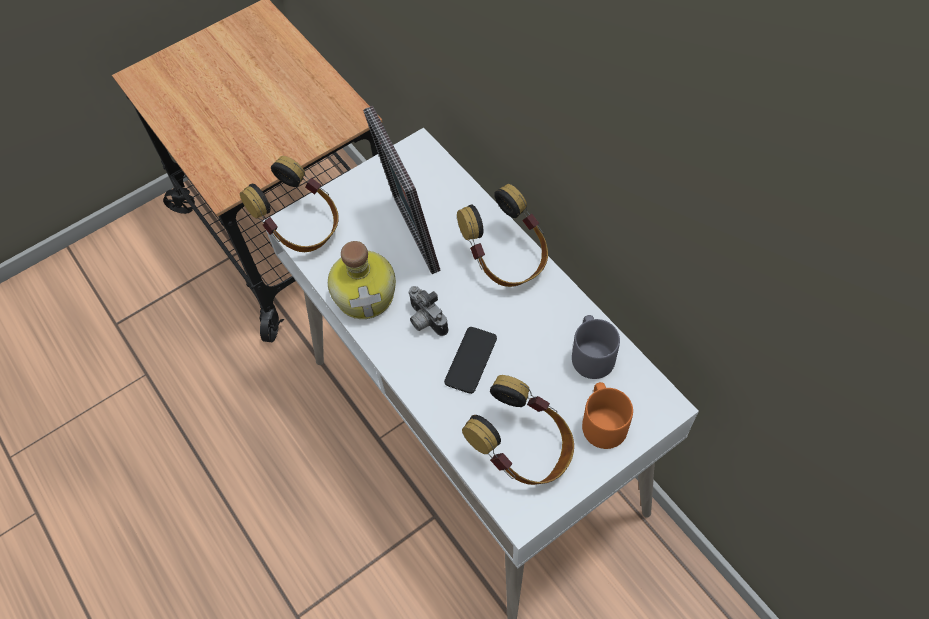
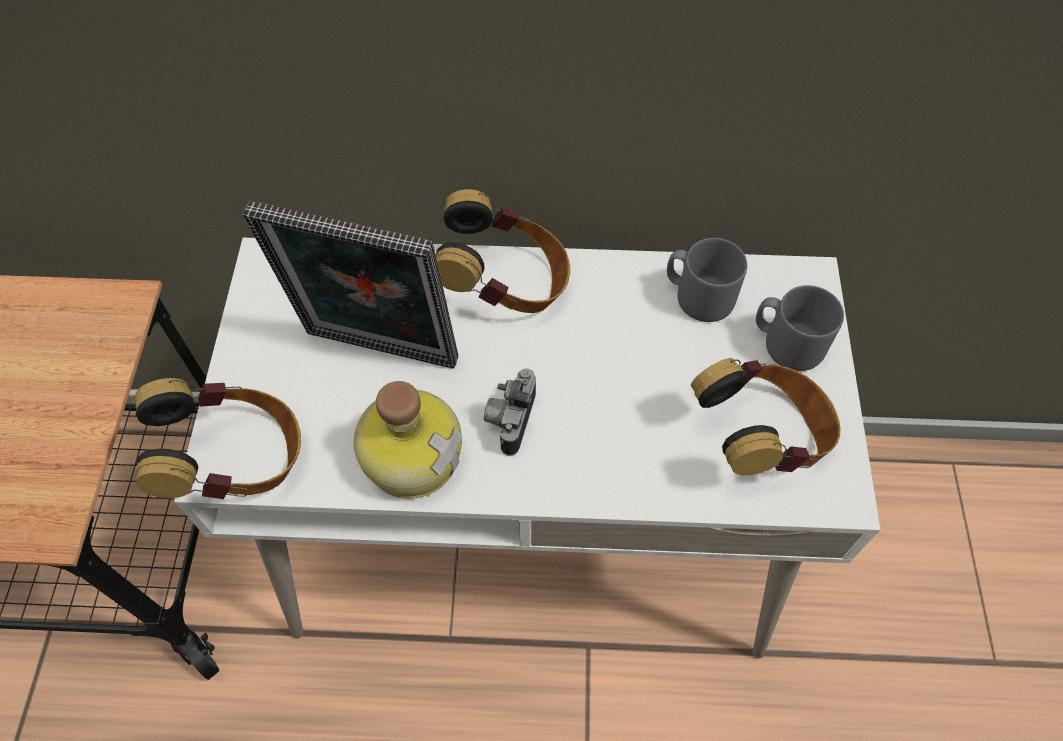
camera: 55 degrees left, 0 degrees up
camera [408,286,448,336] -> camera turned 105 degrees clockwise [484,368,536,456]
phone [444,327,497,394] -> none
orange mug [582,382,633,449] -> grey mug [756,285,844,371]

